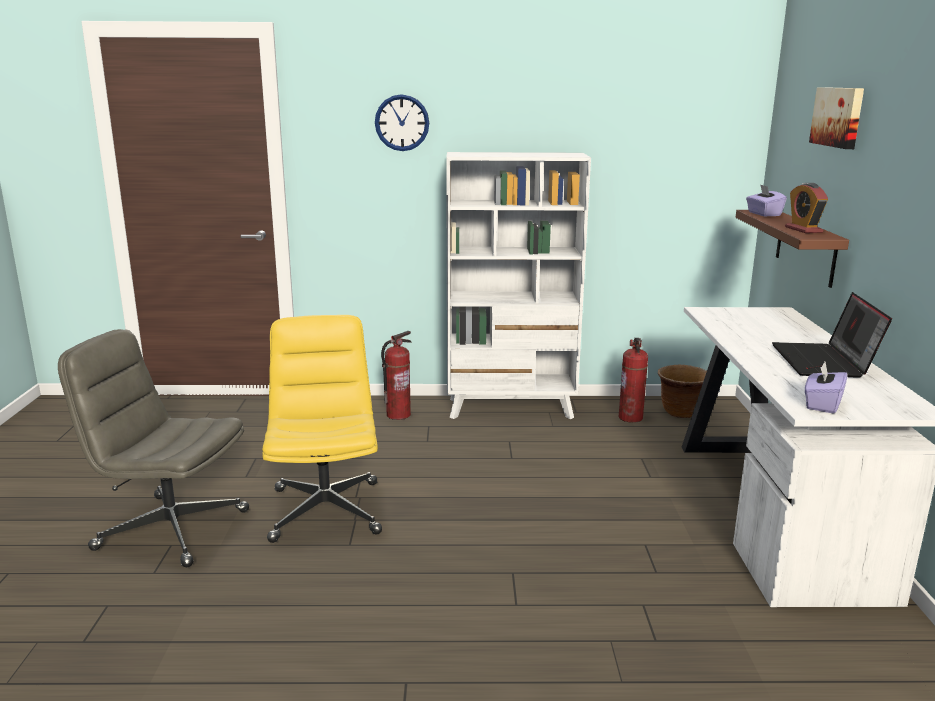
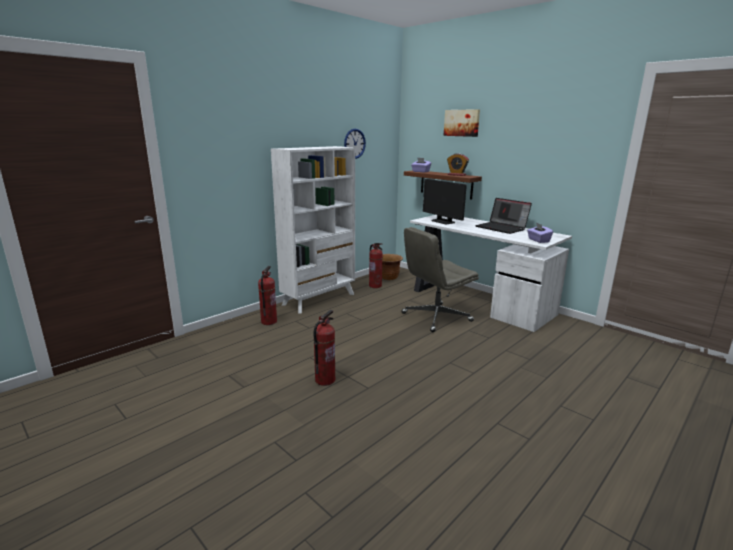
camera: 45 degrees left, 0 degrees up
grey office chair [58,329,249,567] -> grey office chair moved to [401,227,479,332]
yellow office chair [262,315,382,543] -> fire extinguisher [313,310,335,386]
wall clock [375,94,429,151] -> wall clock moved to [344,129,366,159]
none -> monitor [423,179,467,224]

